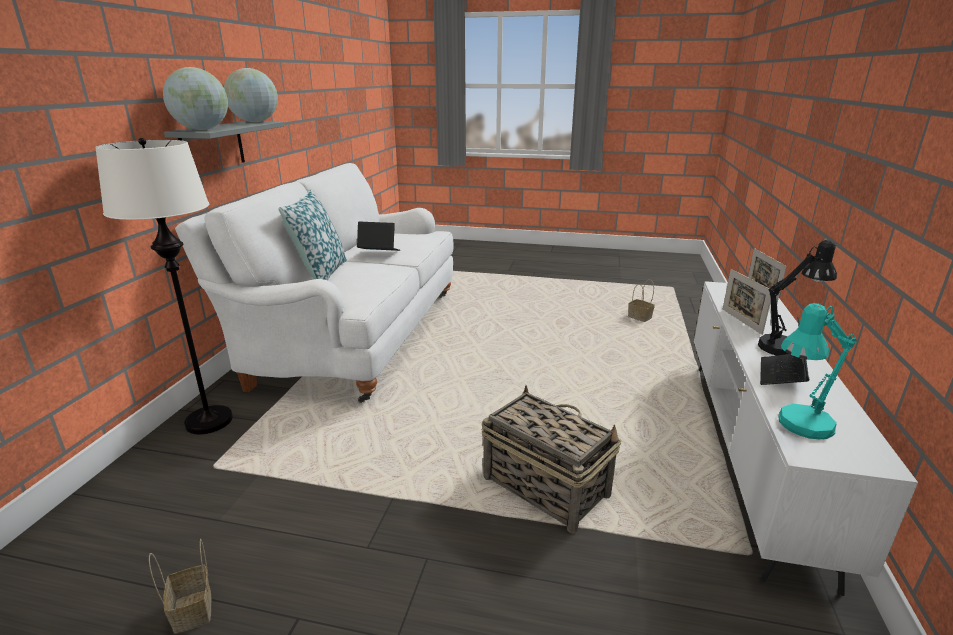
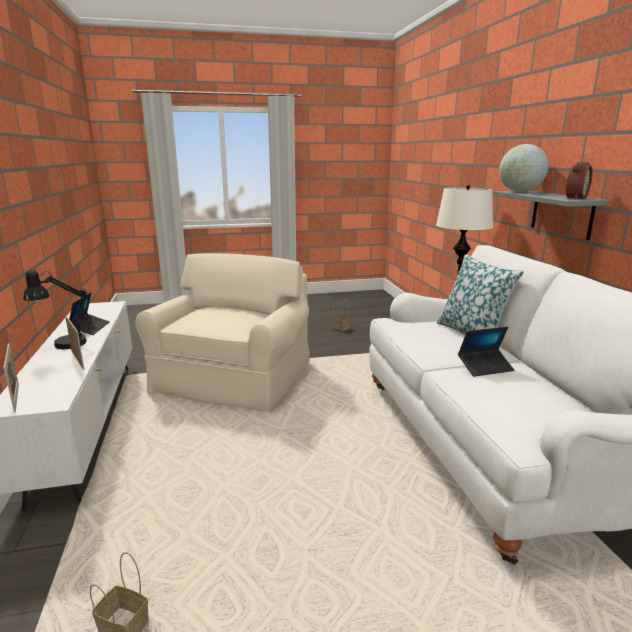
camera: 155 degrees right, 5 degrees down
globe [224,68,278,122] -> alarm clock [564,162,593,200]
basket [482,385,621,534] -> beige armchair [135,253,310,412]
turquoise table lamp [778,303,857,439] -> none

